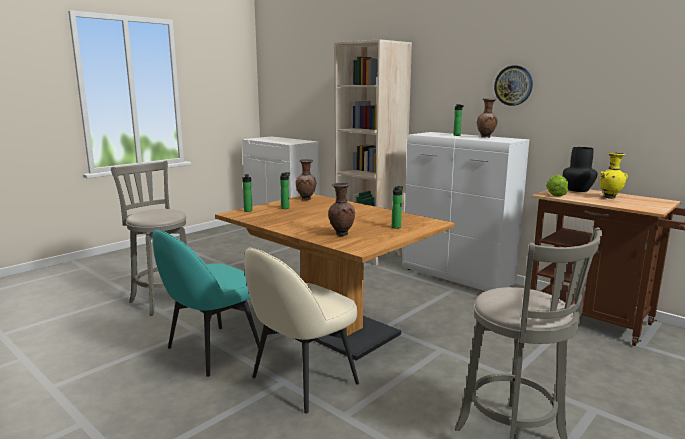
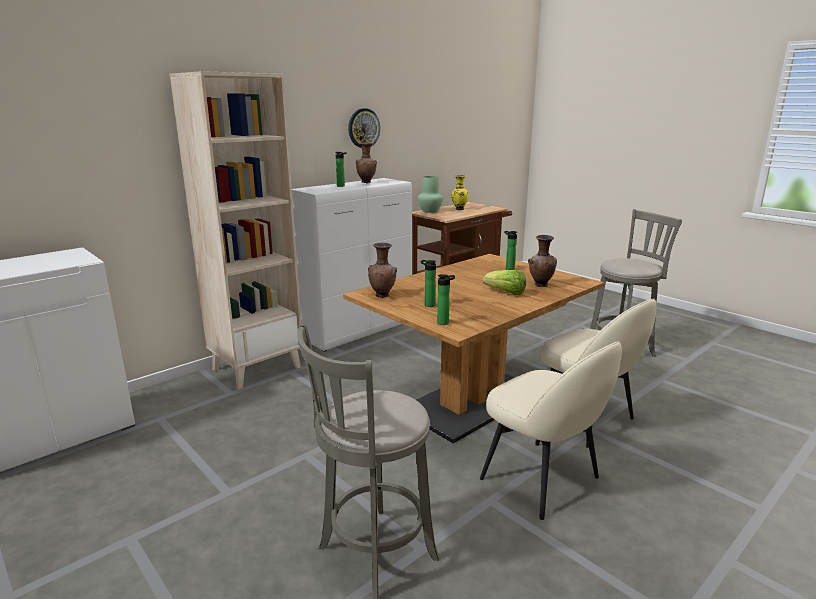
camera: 85 degrees left, 5 degrees up
turquoise chair [152,229,260,377] -> beige chair [480,341,622,520]
lettuce [546,175,568,197] -> lettuce moved to [483,270,526,295]
black vase [563,147,598,192] -> green vase [418,176,443,213]

